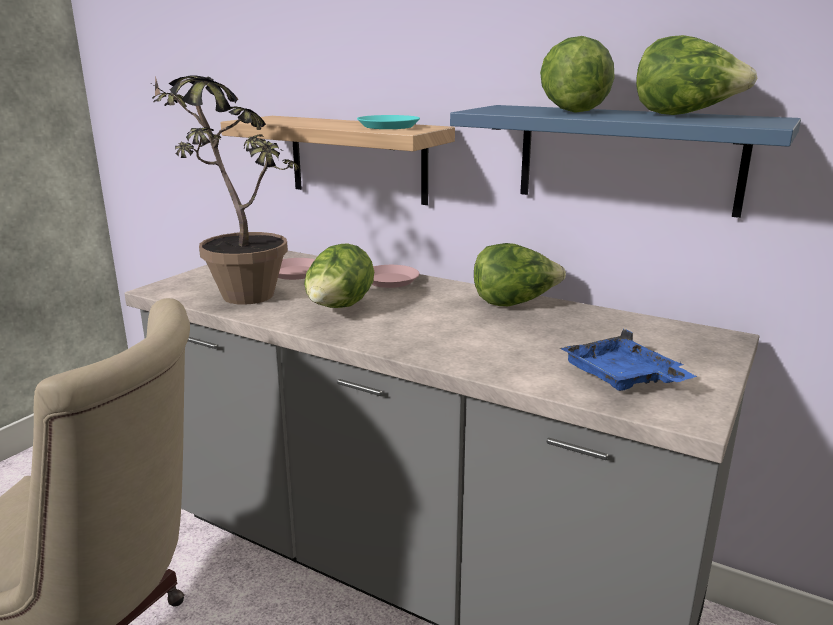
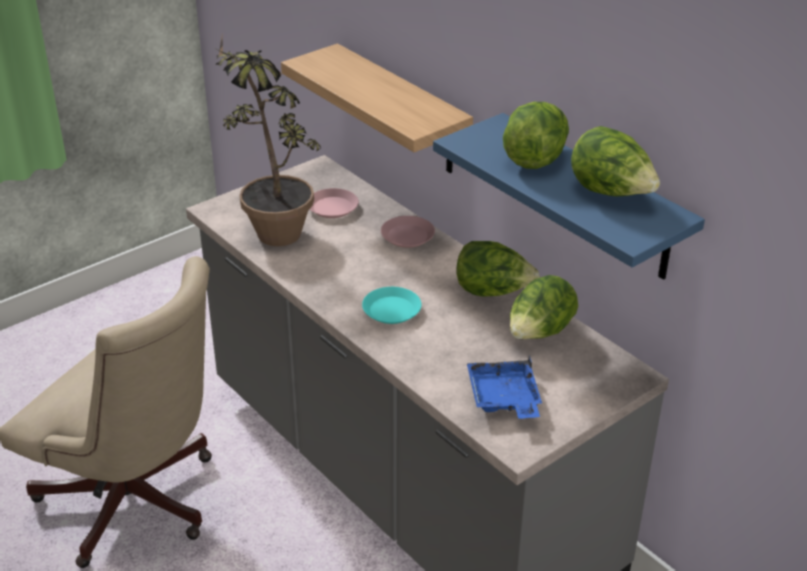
camera: 20 degrees right, 15 degrees up
lettuce [304,243,374,308] -> lettuce moved to [510,275,578,339]
turquoise plate [357,115,420,129] -> turquoise plate moved to [362,287,422,324]

